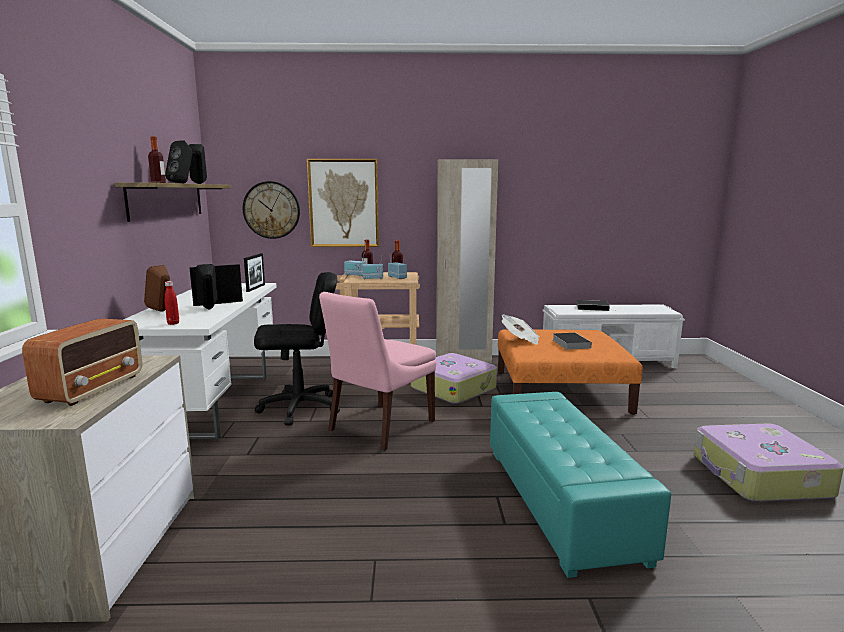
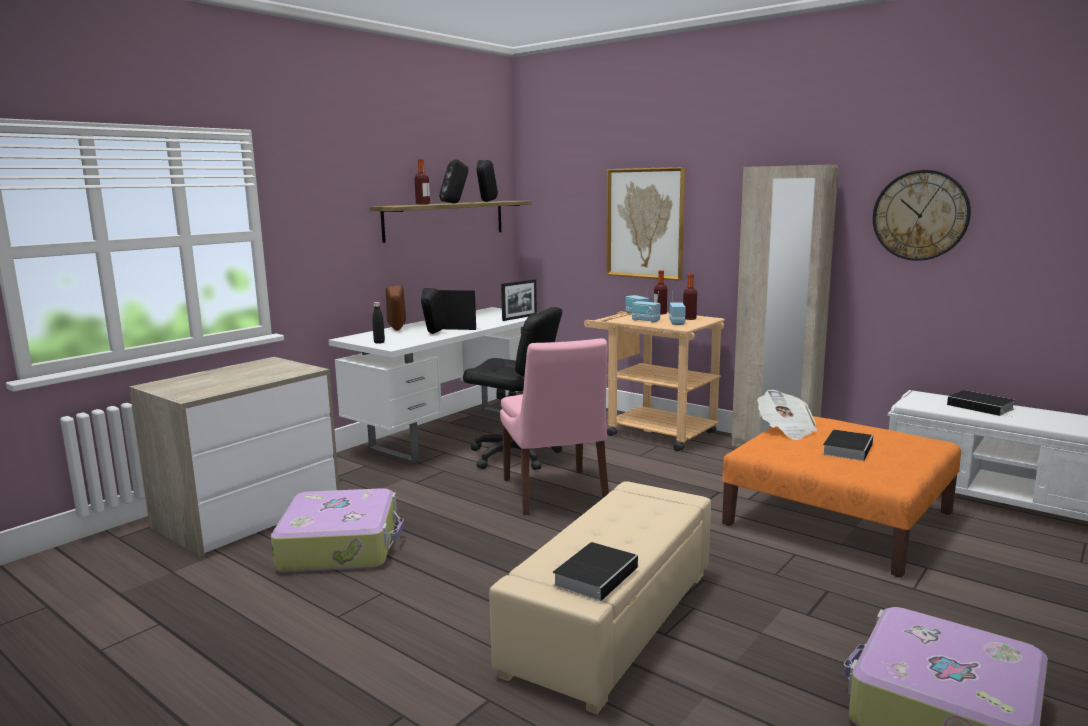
camera: 40 degrees right, 0 degrees up
radio [22,318,142,406] -> none
red bottle [165,281,179,325] -> black bottle [372,302,385,344]
wall clock [243,181,300,239] -> wall clock moved to [873,170,971,261]
pink chair [319,292,437,451] -> pink chair turned 90 degrees counterclockwise [500,338,609,515]
suitcase [411,353,497,404] -> suitcase moved to [271,488,404,573]
turquoise ottoman [490,392,671,578] -> beige ottoman [489,481,711,715]
none -> book [553,542,641,601]

